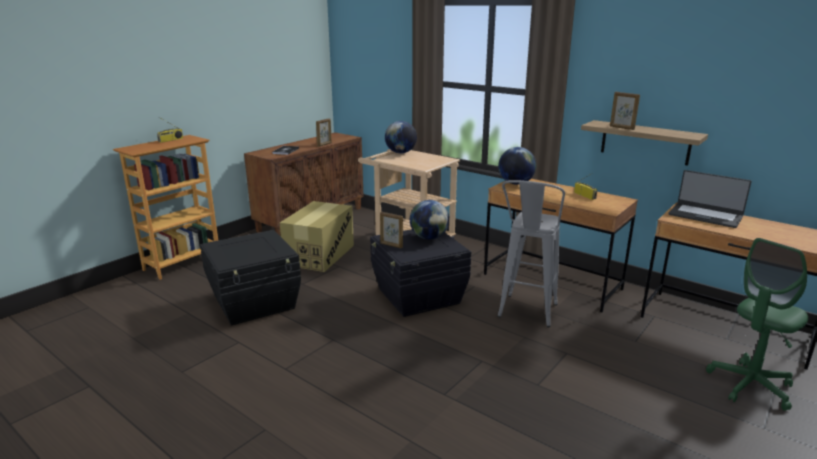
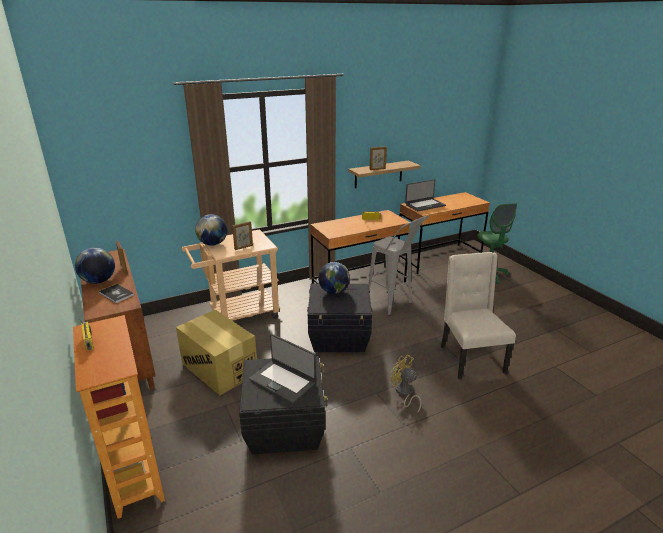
camera: 65 degrees left, 5 degrees up
picture frame [380,212,403,249] -> picture frame moved to [232,221,253,250]
globe [498,147,536,185] -> globe moved to [75,248,115,284]
none -> laptop [249,334,316,403]
none -> yellow fan [390,355,422,413]
none -> beige chair [441,252,516,379]

